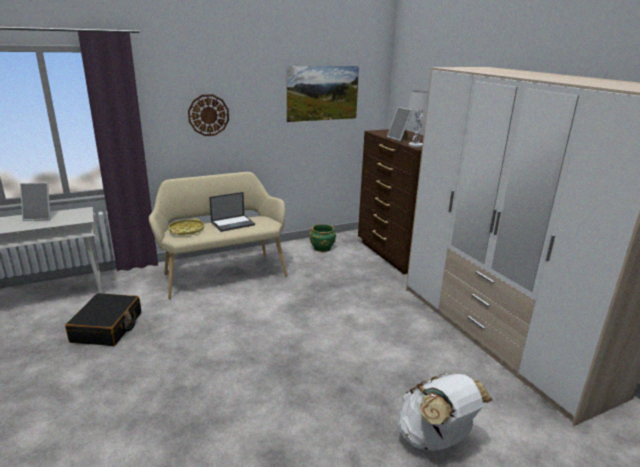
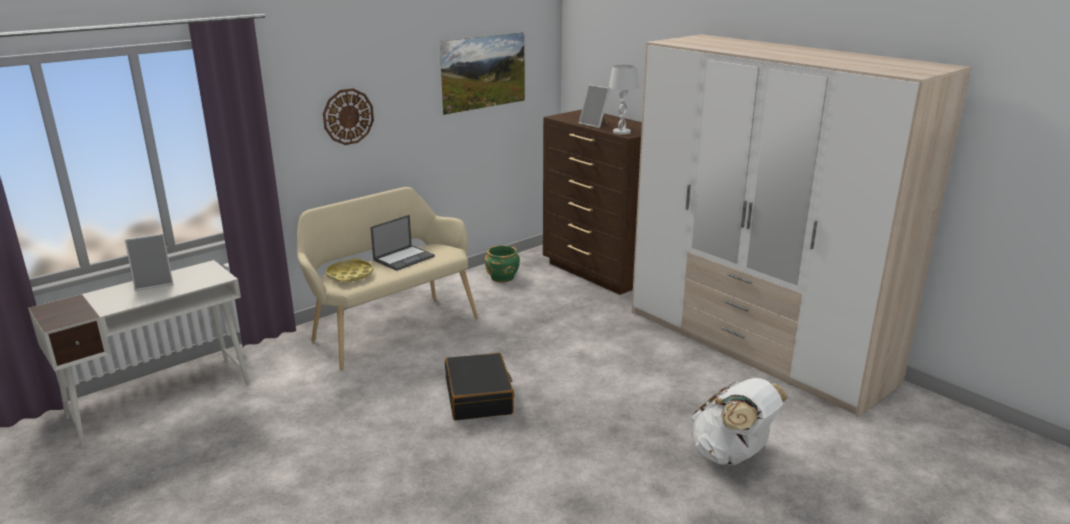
camera: 15 degrees left, 0 degrees up
black suitcase [65,293,141,346] -> black suitcase moved to [445,353,514,420]

